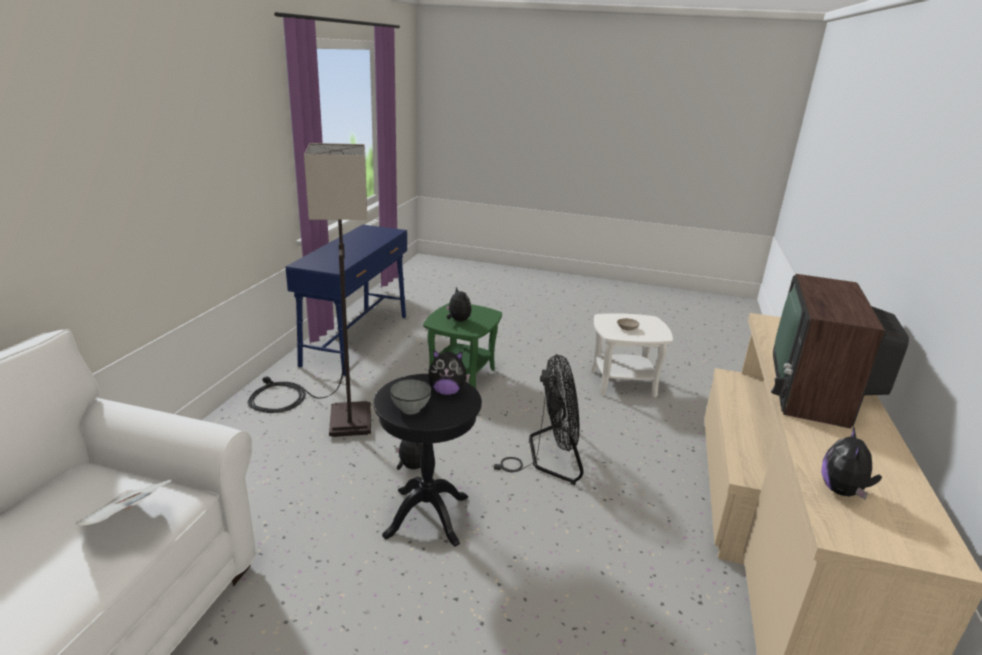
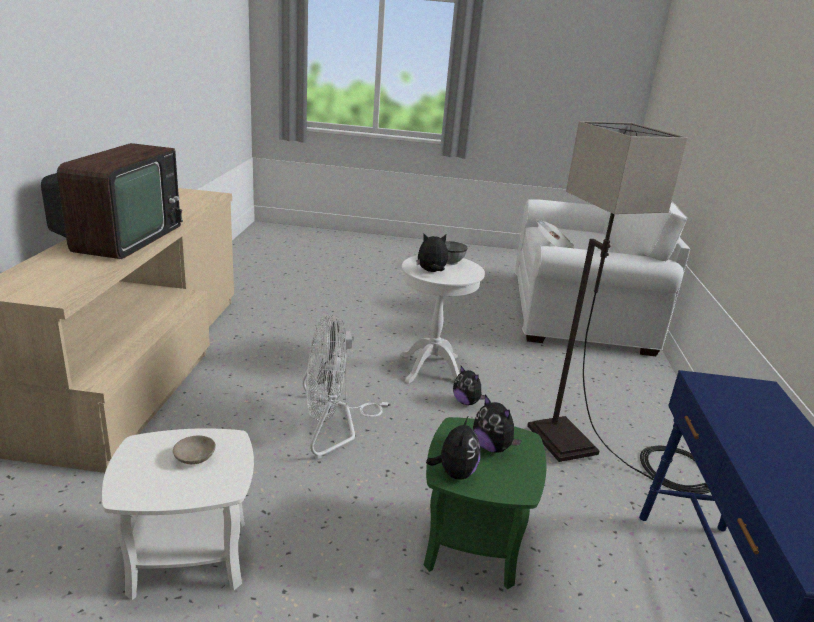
camera: 170 degrees right, 0 degrees up
black side table [373,374,482,547] -> white side table [401,255,485,384]
black fan [492,354,583,485] -> white fan [302,315,390,460]
plush toy [821,426,882,500] -> plush toy moved to [426,415,480,479]

